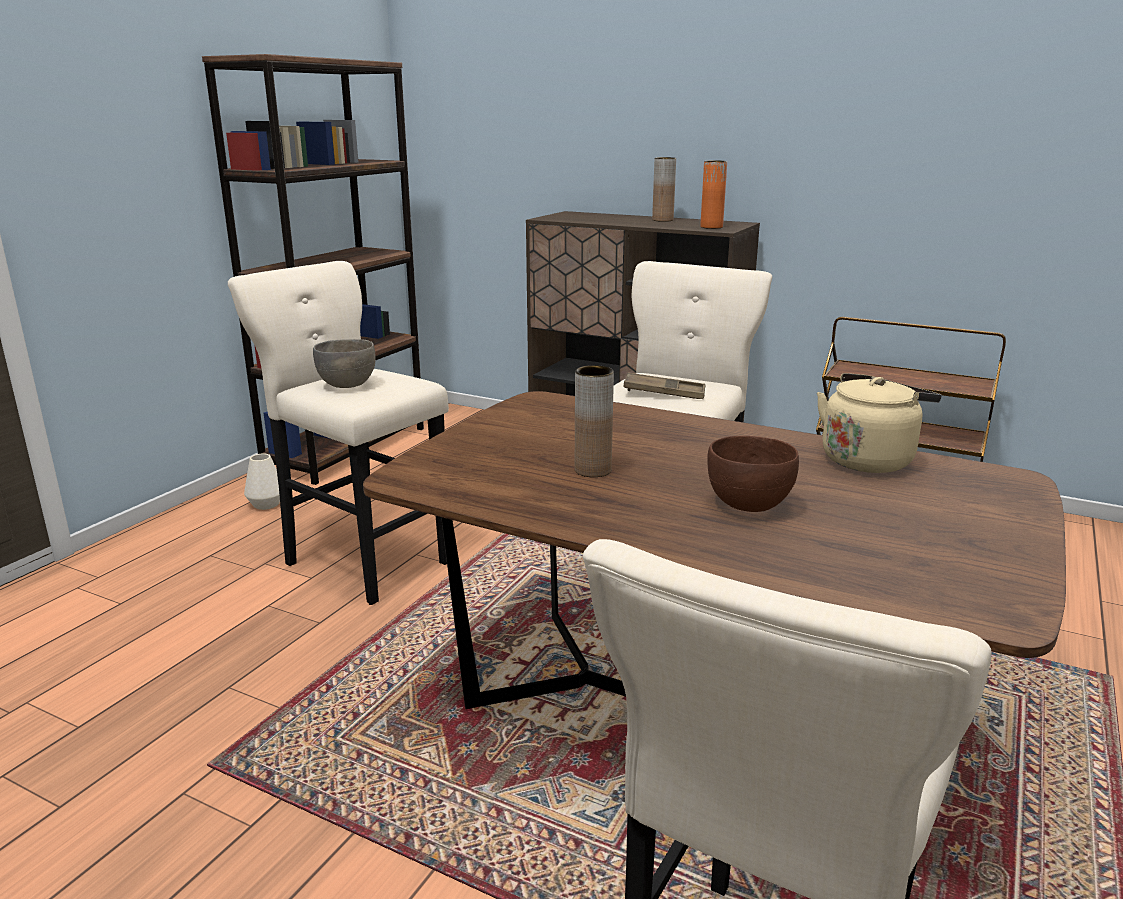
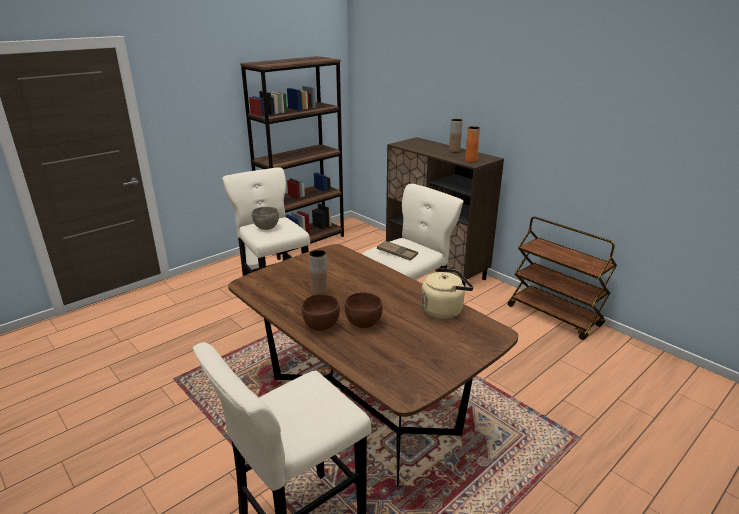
camera: 20 degrees right, 5 degrees up
none -> brown bowl [301,294,340,331]

